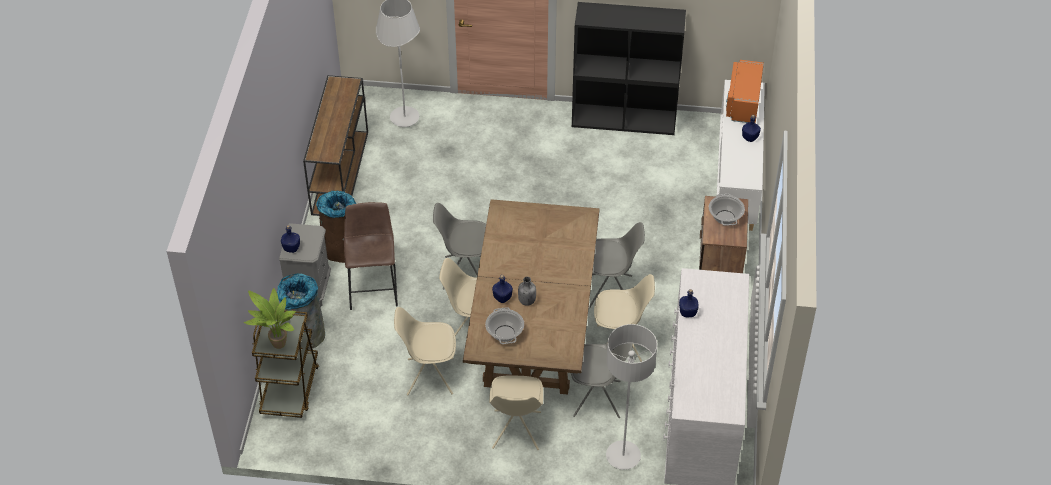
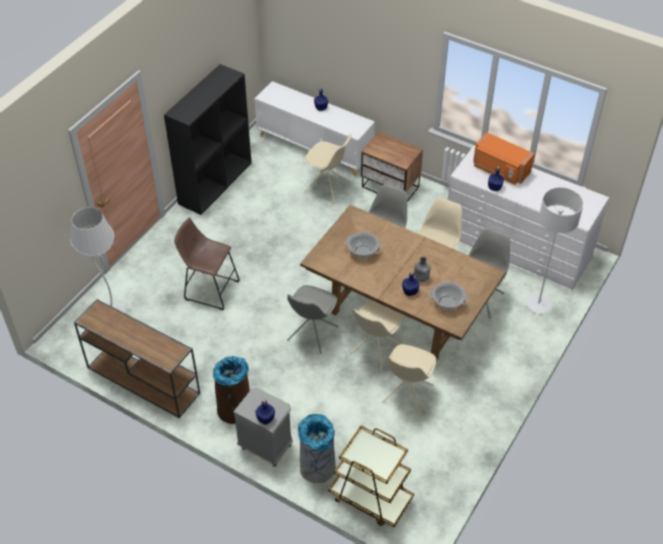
camera: 65 degrees left, 0 degrees up
potted plant [244,288,296,349] -> none
brown stool [344,202,398,310] -> brown stool moved to [174,218,239,310]
beige chair [489,375,543,450] -> beige chair moved to [304,134,352,202]
cooking pot [709,194,745,226] -> cooking pot moved to [344,232,382,258]
orange microwave [726,60,764,123] -> orange microwave moved to [473,132,535,185]

